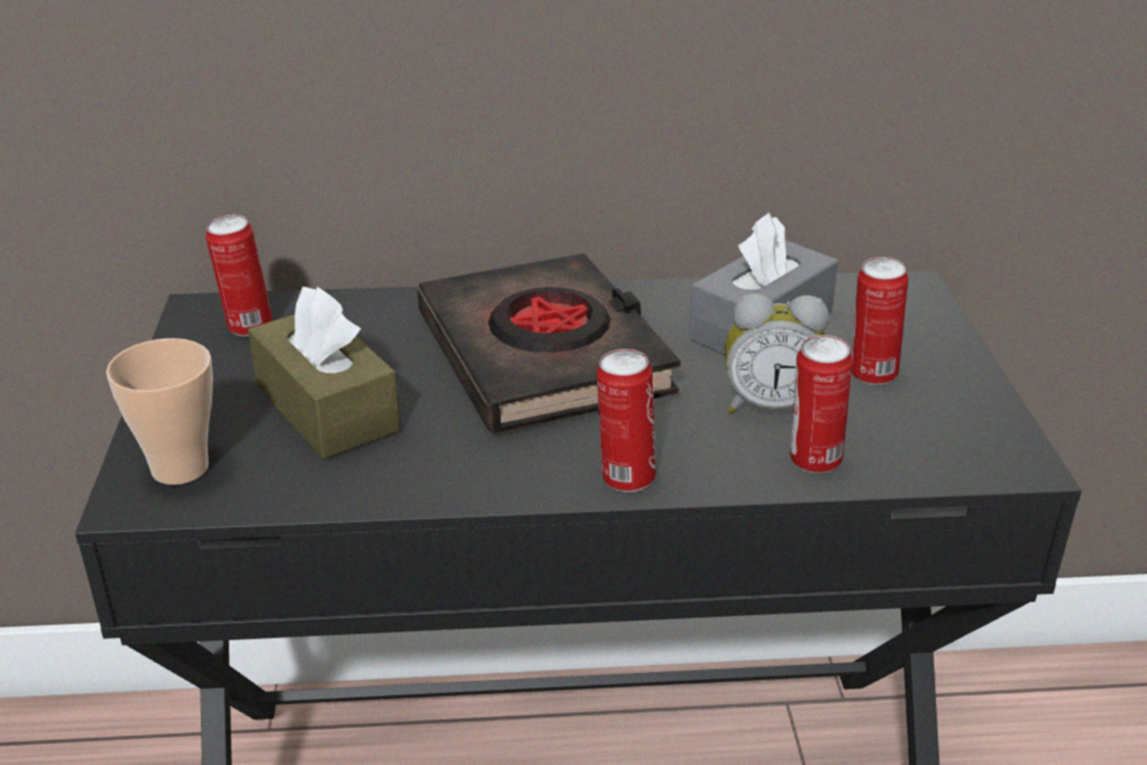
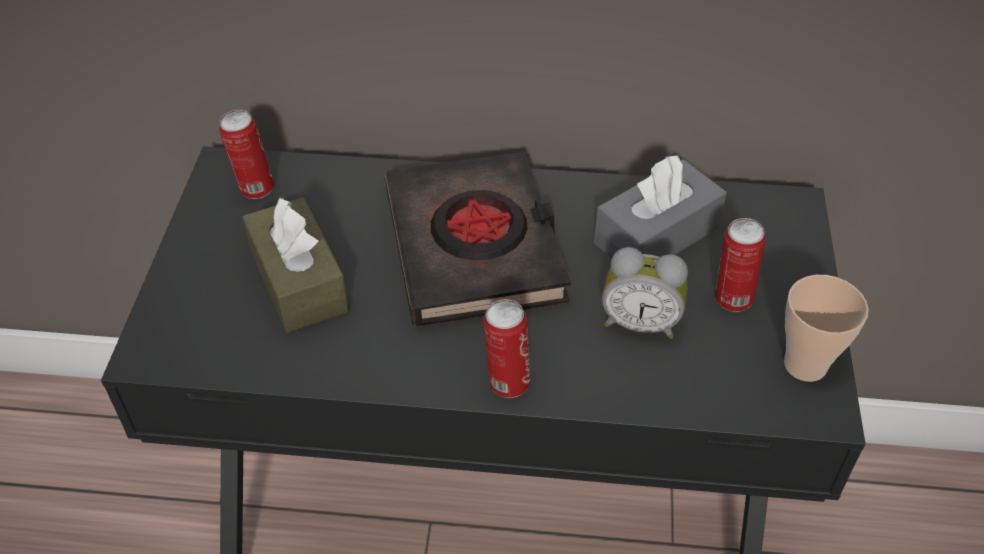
camera: 10 degrees right, 15 degrees up
cup [106,338,213,485] -> cup moved to [784,275,869,382]
can [790,335,853,474] -> none

